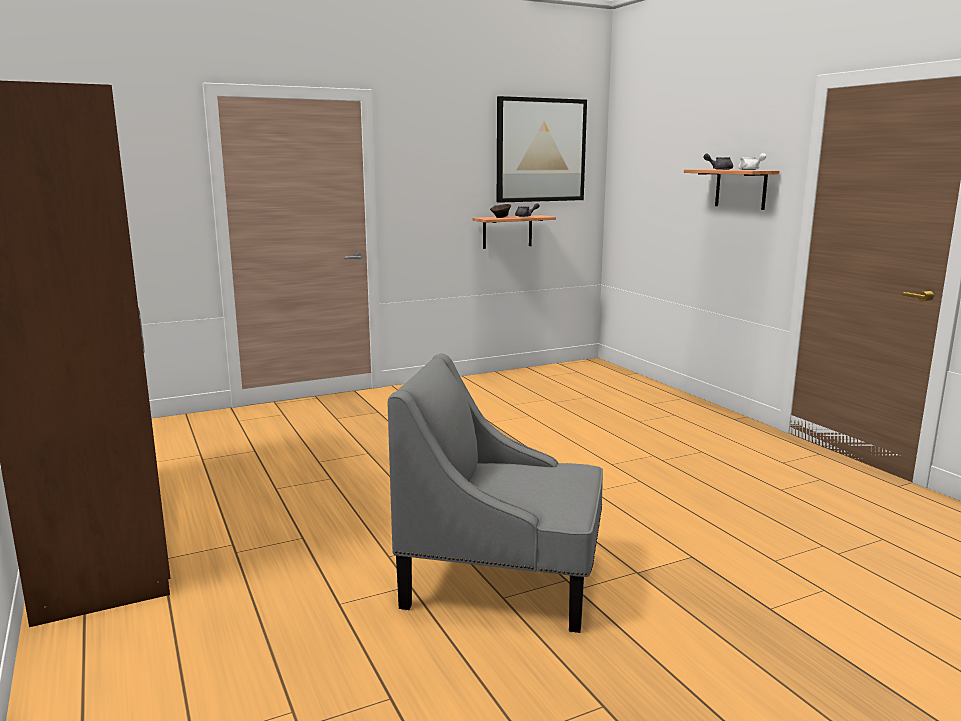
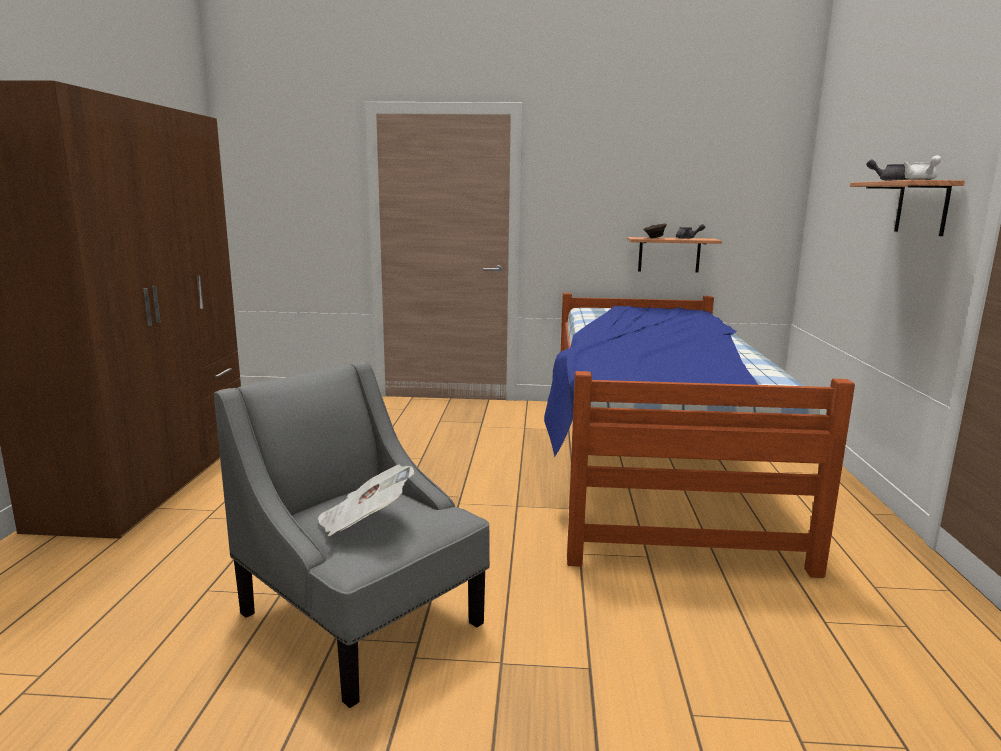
camera: 30 degrees right, 0 degrees up
picture [497,96,587,203] -> none
none -> newspaper [318,465,414,536]
none -> bed [544,293,855,578]

